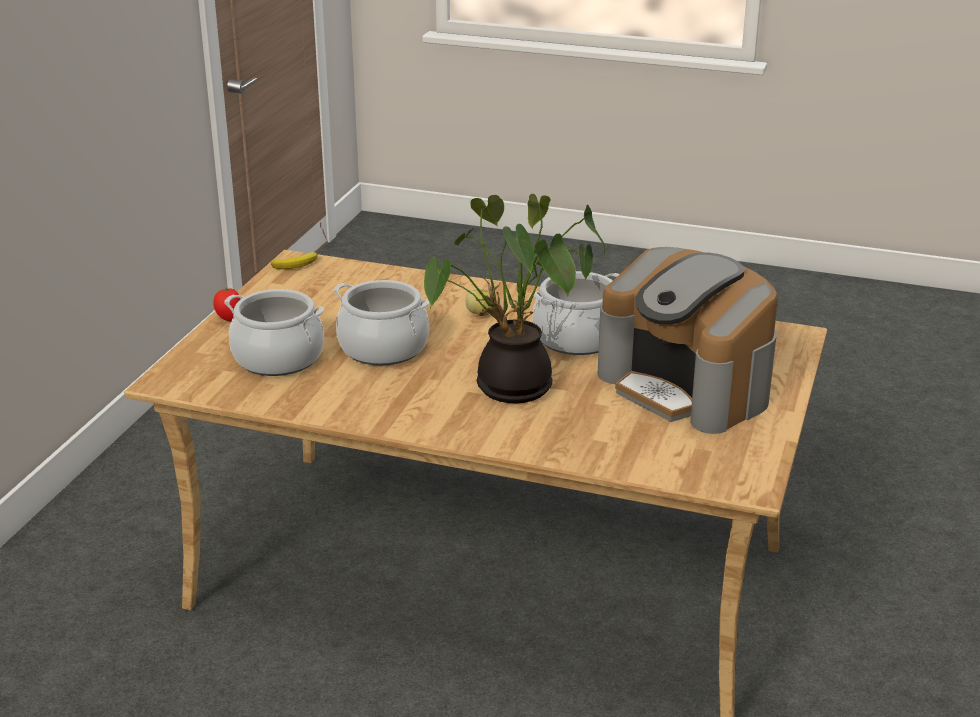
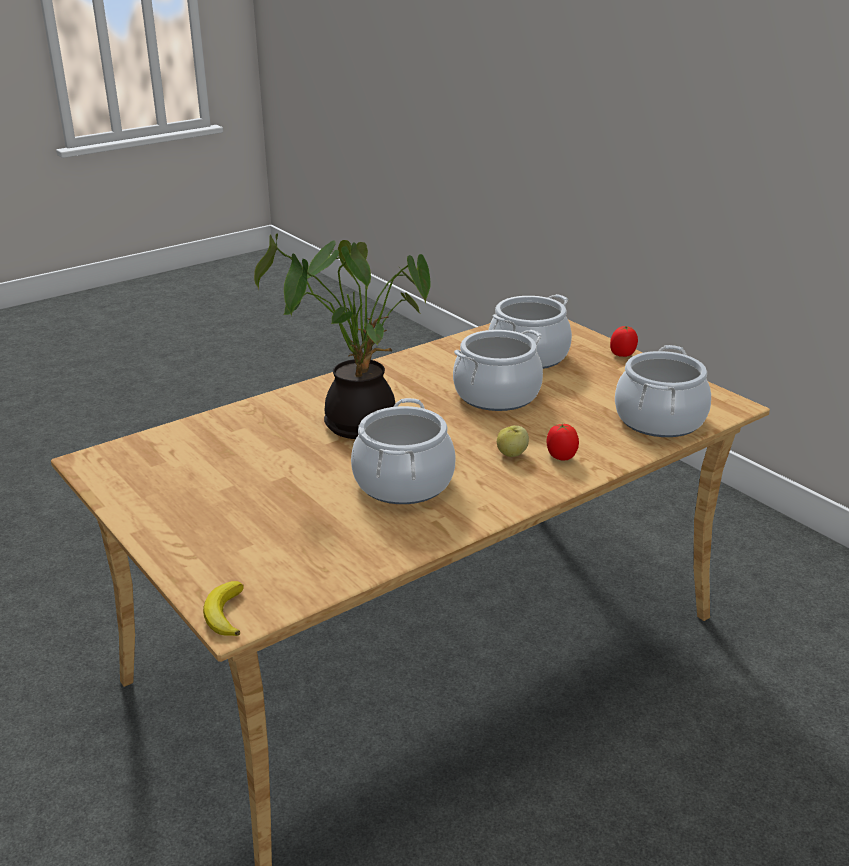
camera: 125 degrees right, 0 degrees up
banana [271,252,318,269] -> banana moved to [203,581,244,636]
coffee machine [598,247,778,434] -> none
none -> tomato [546,424,579,460]
none -> cooking pot [615,345,711,437]

